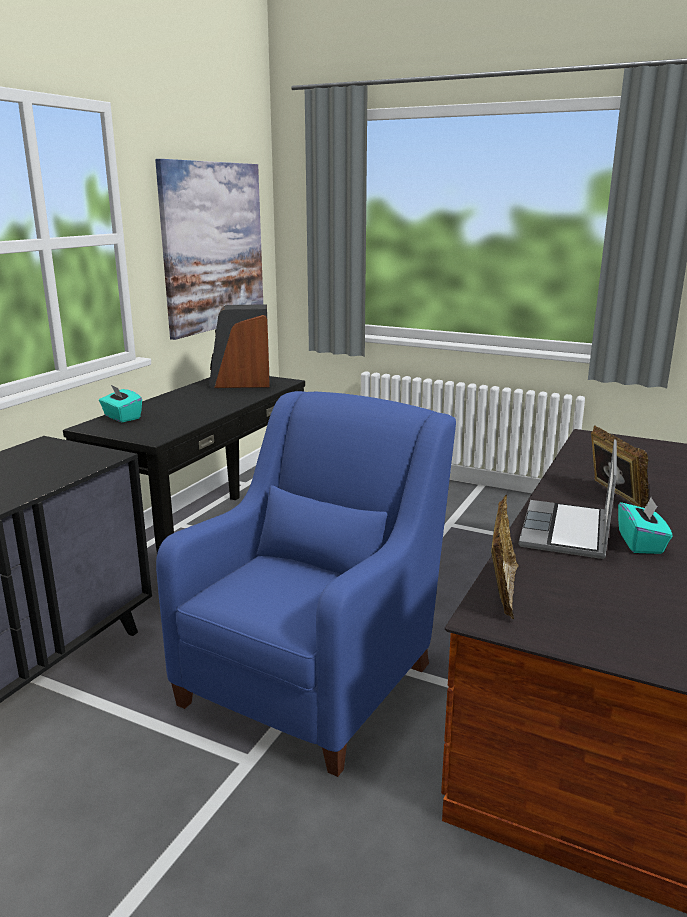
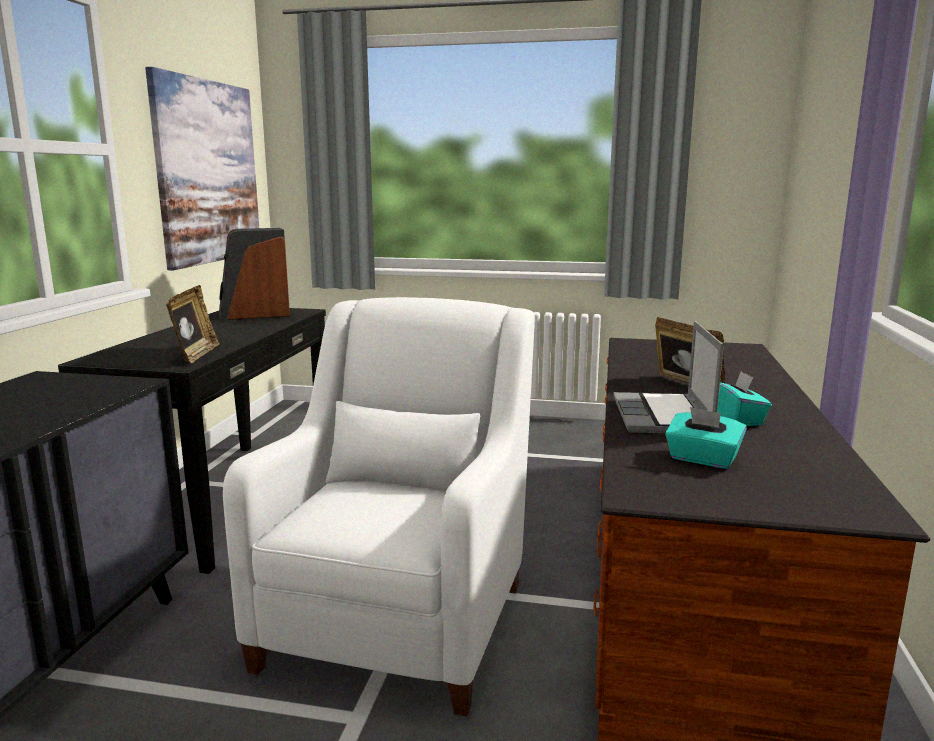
camera: 15 degrees left, 5 degrees down
turquoise tissue box [99,385,142,422] -> turquoise tissue box moved to [665,407,746,469]
blue armchair [156,391,456,777] -> white armchair [223,297,535,716]
picture frame [491,495,519,619] -> picture frame moved to [166,285,220,363]

